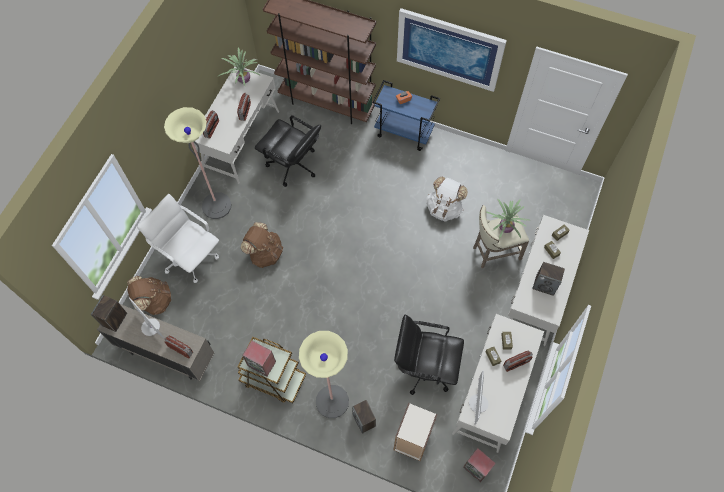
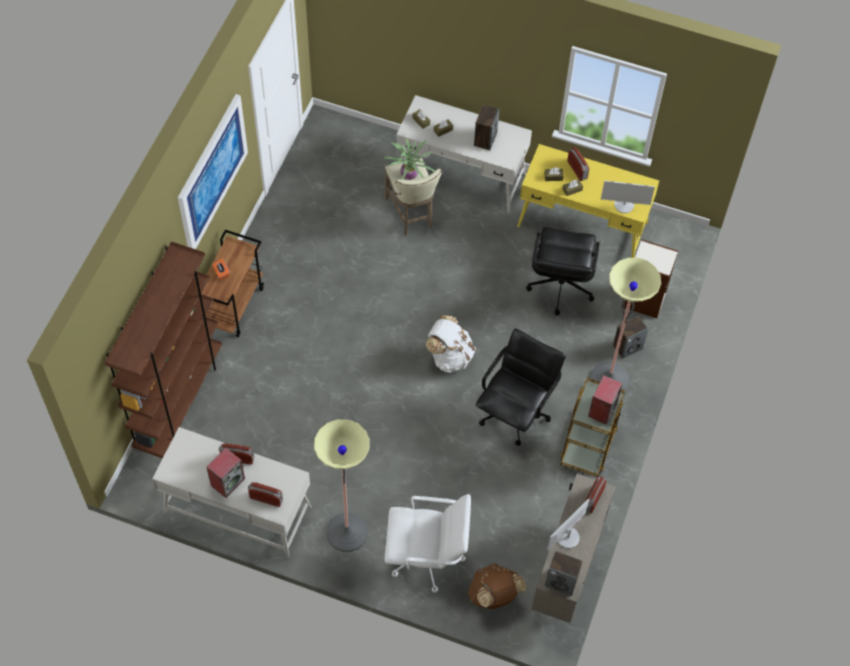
camera: 95 degrees left, 5 degrees down
white office chair [137,194,219,283] -> white office chair turned 120 degrees counterclockwise [385,494,471,592]
potted plant [218,47,260,86] -> none
brown backpack [241,222,283,268] -> none
black office chair [255,115,321,187] -> black office chair moved to [476,329,566,446]
blue cart [372,80,440,151] -> brown cart [201,230,264,337]
white backpack [426,177,468,221] -> white backpack moved to [426,315,476,373]
white desk [452,314,544,453] -> yellow desk [517,144,659,258]
speaker [463,448,496,482] -> speaker moved to [206,448,245,498]

